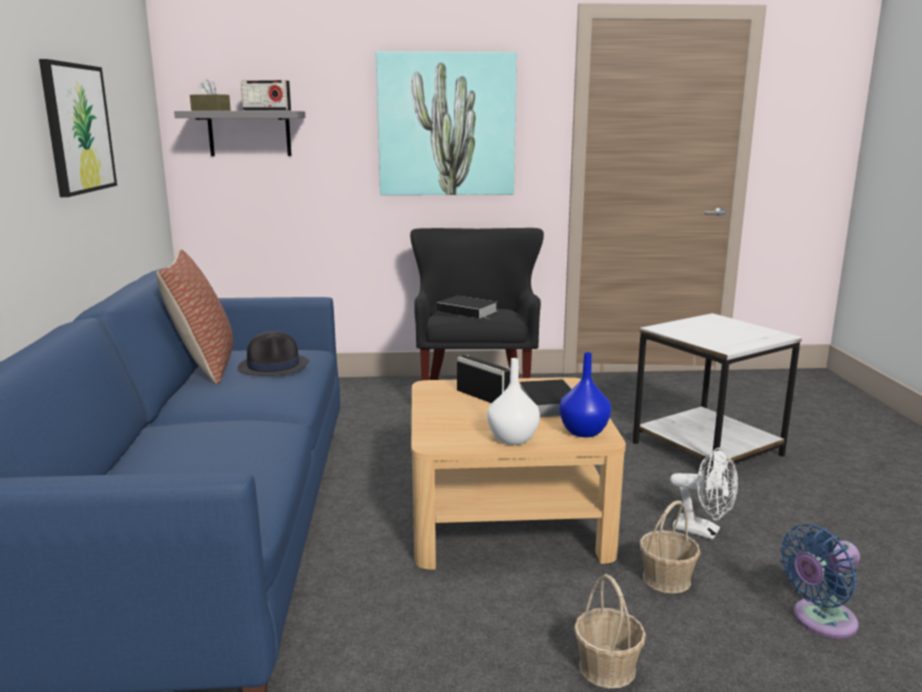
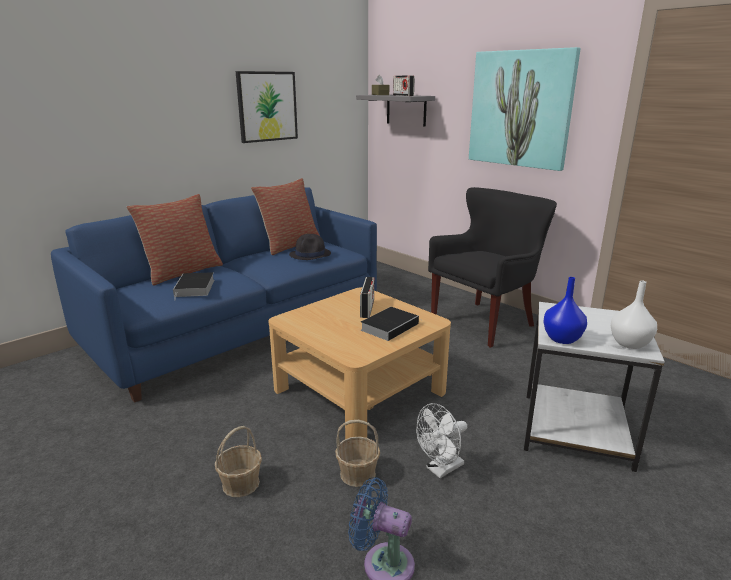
camera: 50 degrees right, 5 degrees up
book [437,296,497,319] -> book moved to [173,272,214,300]
white vase [487,358,540,445] -> white vase moved to [611,280,657,349]
blue vase [559,352,611,437] -> blue vase moved to [544,277,587,344]
white fan [670,447,738,540] -> white fan turned 60 degrees clockwise [416,403,467,478]
none -> pillow [127,194,223,286]

